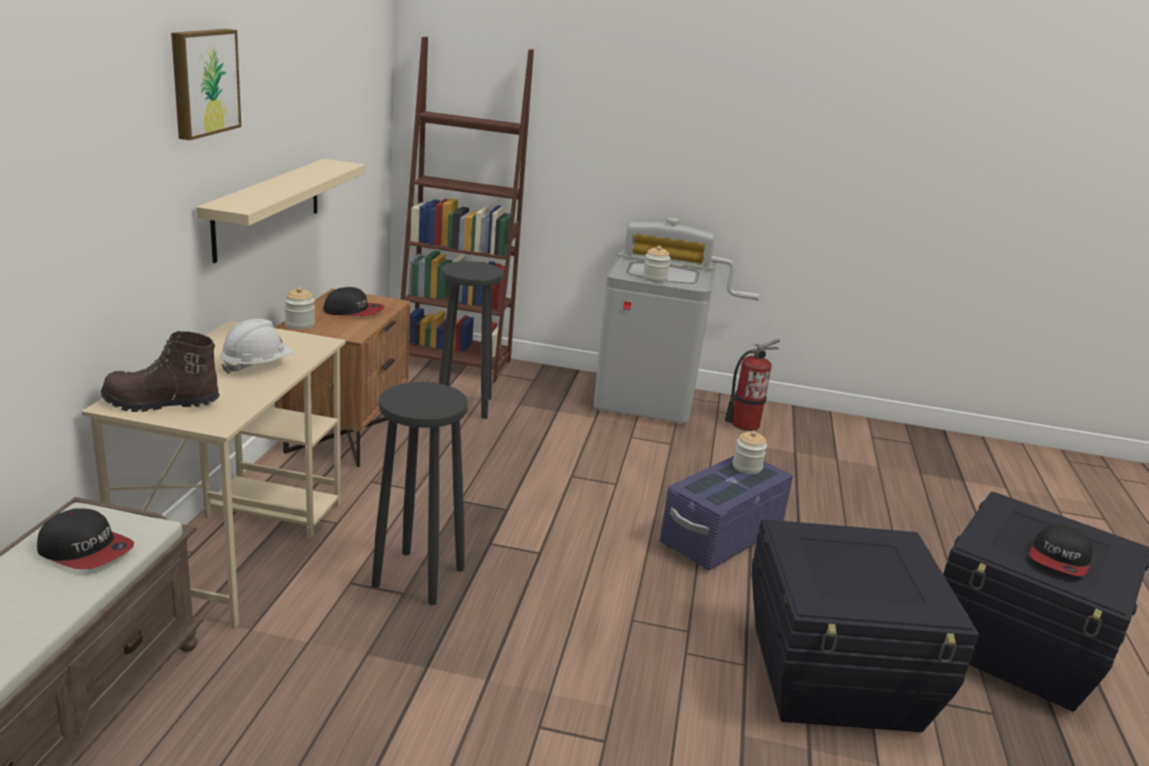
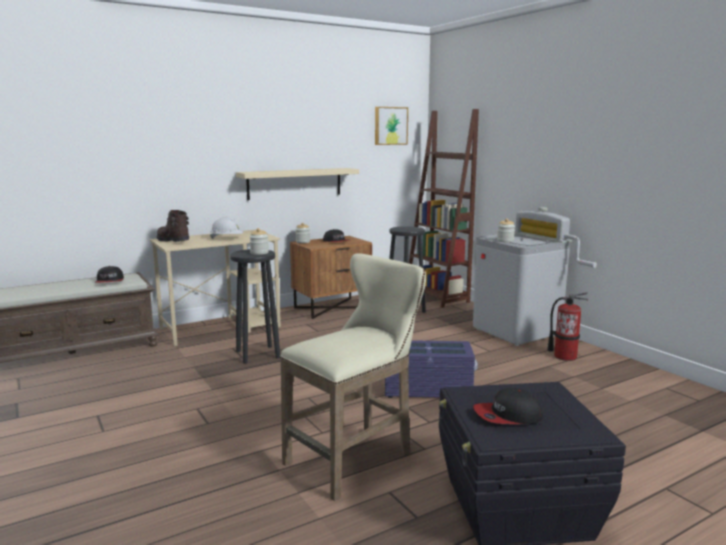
camera: 50 degrees right, 10 degrees down
picture [171,29,241,140] -> picture moved to [375,107,408,145]
jar [733,431,767,474] -> jar moved to [249,228,269,255]
black storage box [752,519,979,732] -> beige stool [280,253,426,501]

